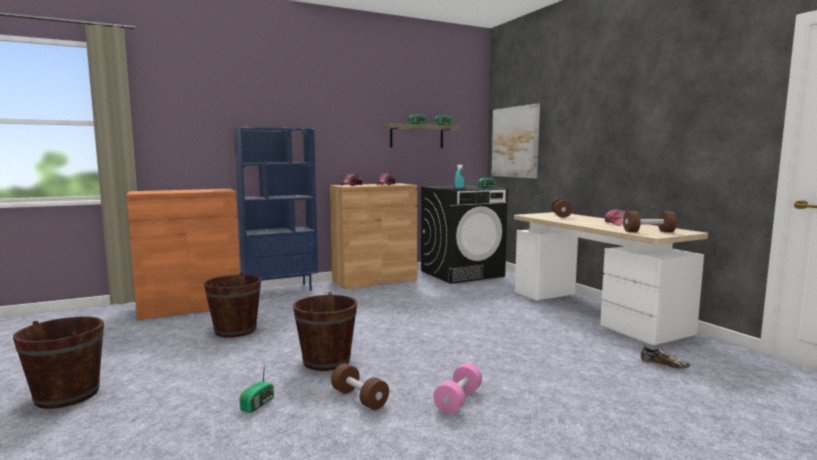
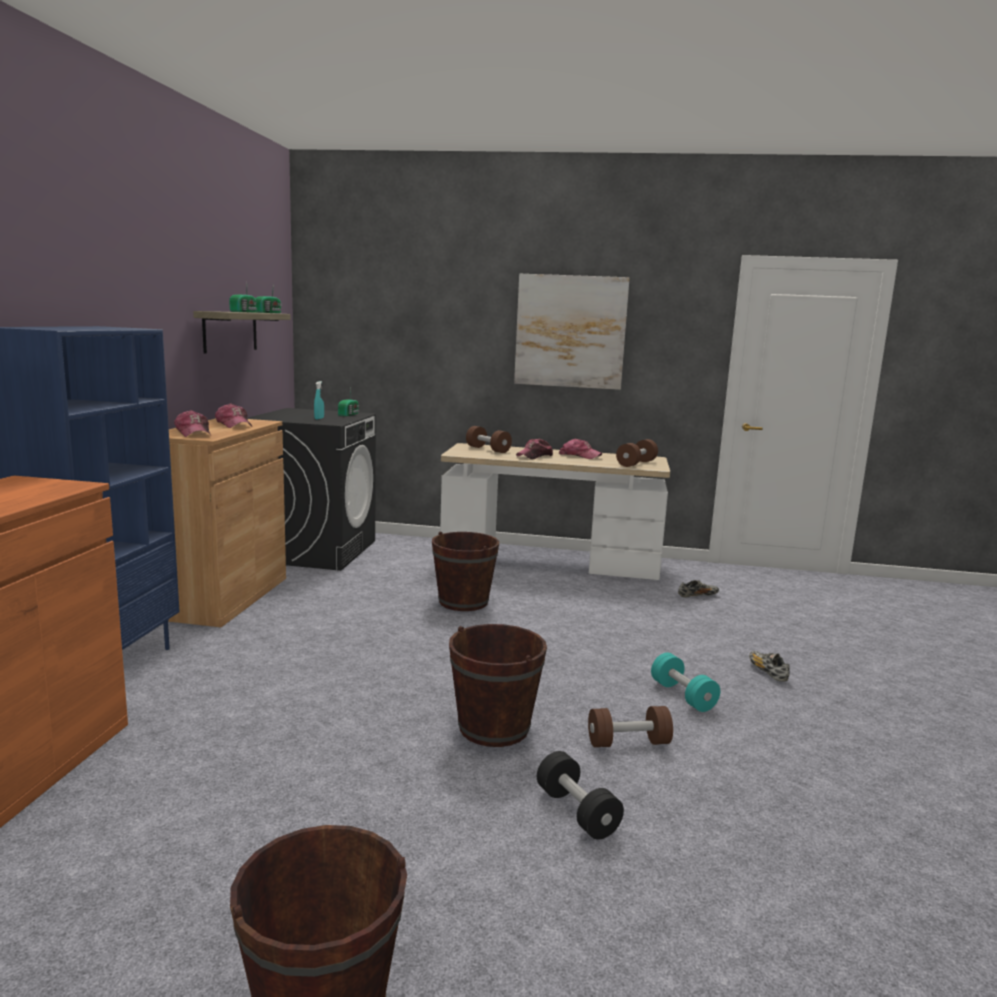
camera: 55 degrees left, 5 degrees up
brown bucket [204,272,261,338] -> brown bucket moved to [432,532,499,611]
radio [239,362,274,413] -> black dumbbell [537,751,624,840]
pink dumbbell [434,363,482,414] -> turquoise dumbbell [651,653,720,712]
picture [491,103,540,178] -> picture moved to [514,274,630,390]
none -> cap [516,439,553,459]
none -> shoe [749,651,789,681]

